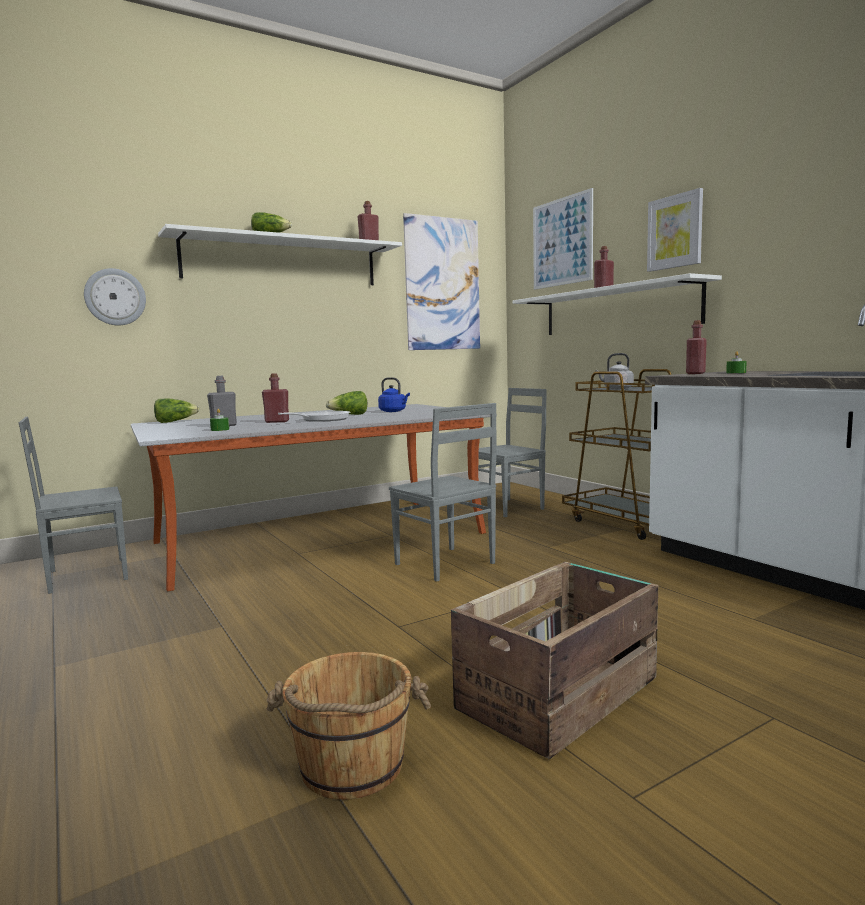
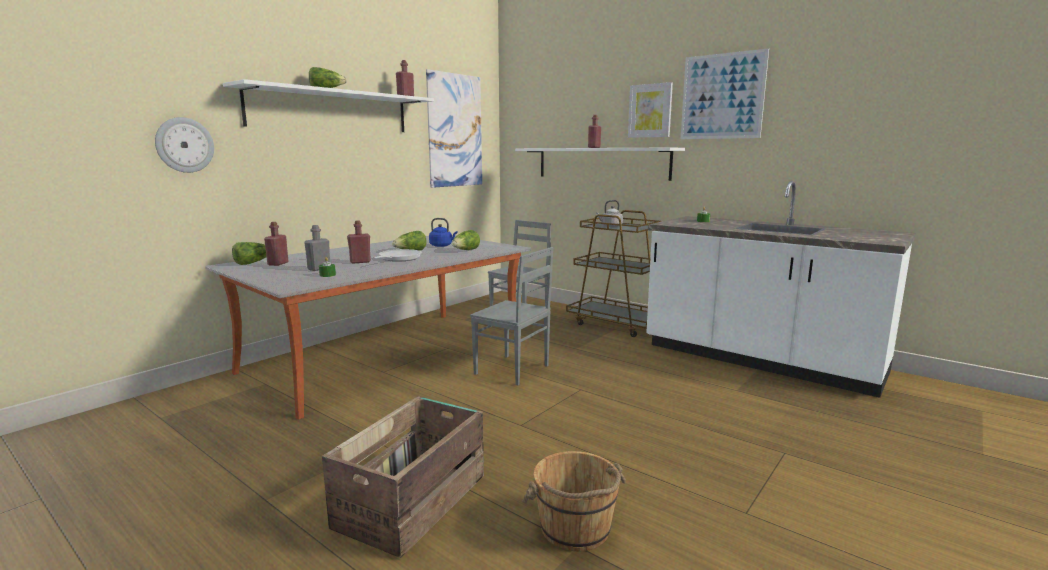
camera: 20 degrees left, 5 degrees up
grey chair [19,417,128,594] -> none
crate [451,562,658,760] -> crate moved to [322,396,484,558]
picture [533,188,593,290] -> picture moved to [681,48,769,139]
red bottle [686,320,707,374] -> red bottle moved to [264,222,288,266]
none -> lettuce [452,230,480,250]

